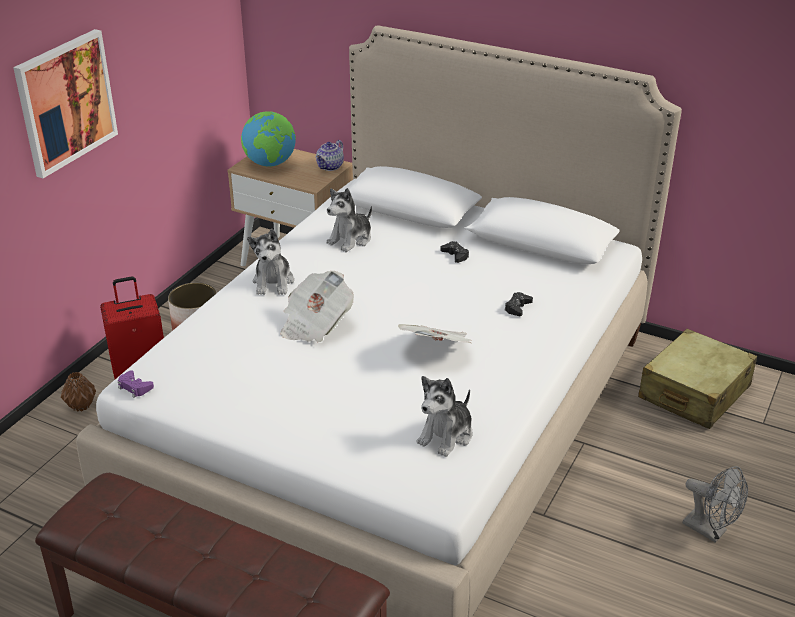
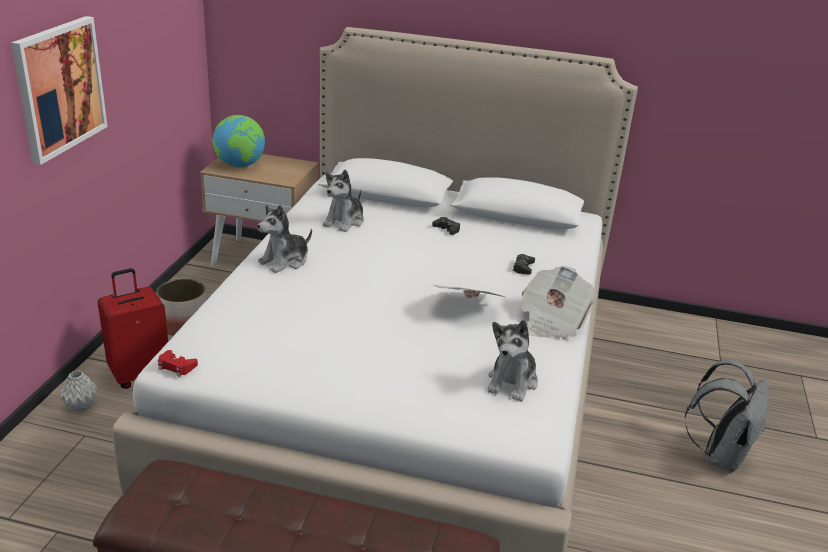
camera: 15 degrees left, 5 degrees down
brown vase [61,372,96,412] -> grey vase [60,370,98,412]
purple game controller [118,370,154,398] -> red game controller [158,350,198,377]
plush toy [247,229,294,295] -> plush toy turned 60 degrees clockwise [257,205,312,273]
newspaper [280,271,354,342] -> newspaper moved to [521,266,596,337]
teapot [316,140,344,171] -> none
beige suitcase [638,329,757,429] -> none
grey fan [683,466,748,542] -> grey backpack [685,359,769,473]

